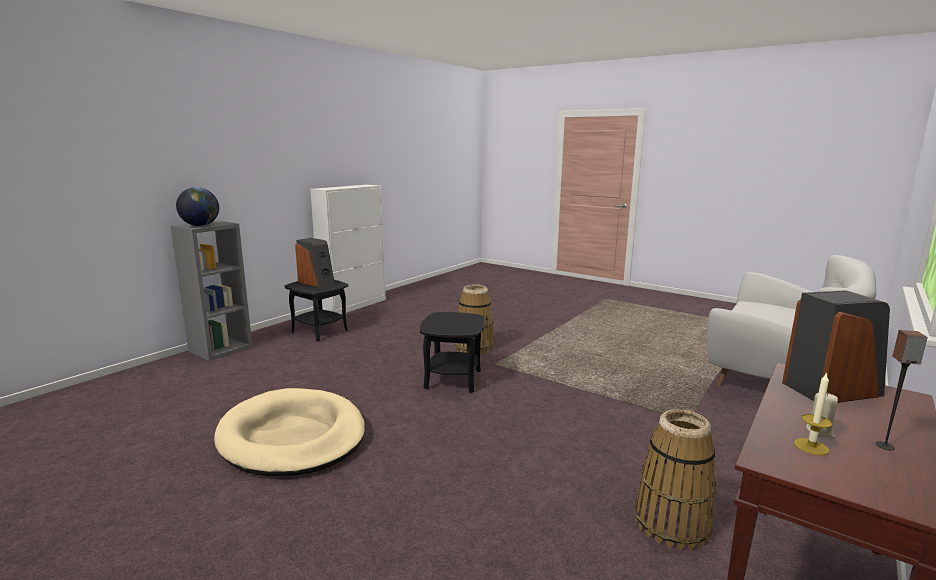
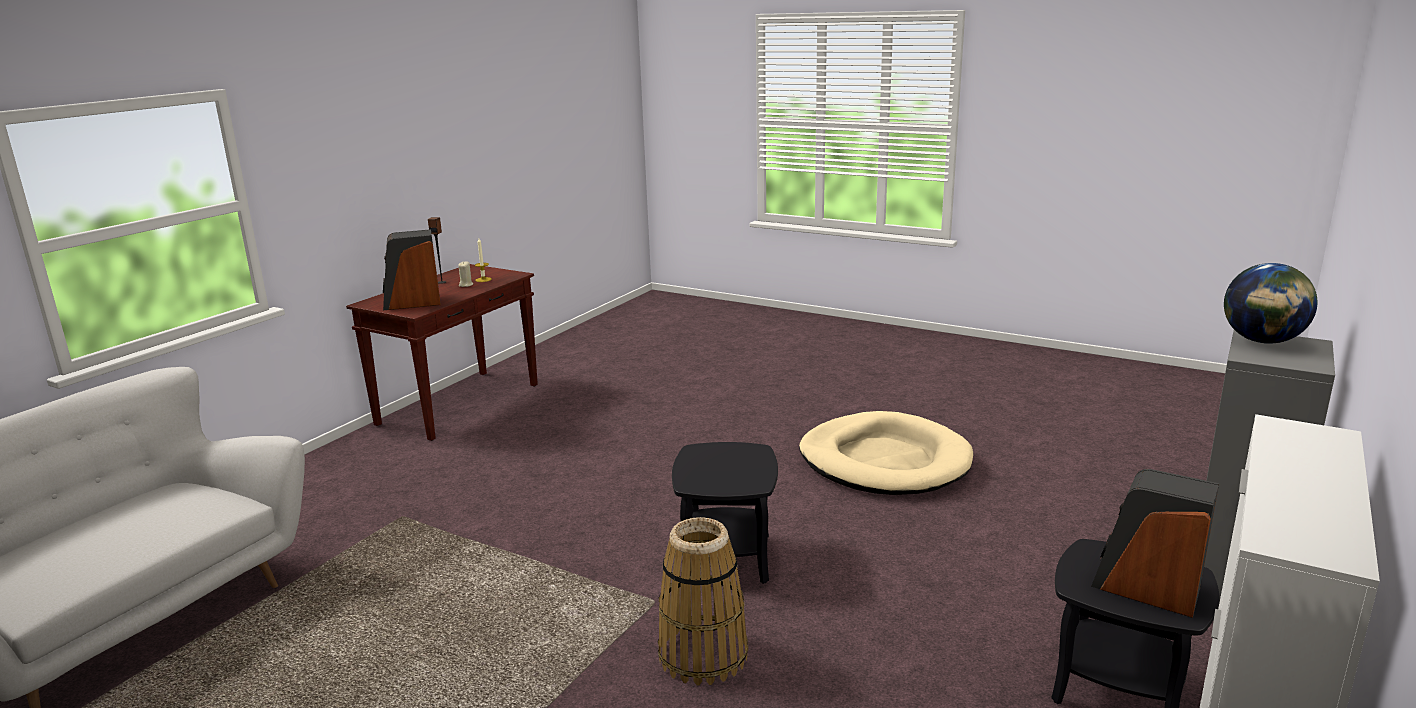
camera: 175 degrees right, 5 degrees up
basket [634,409,716,550] -> none

